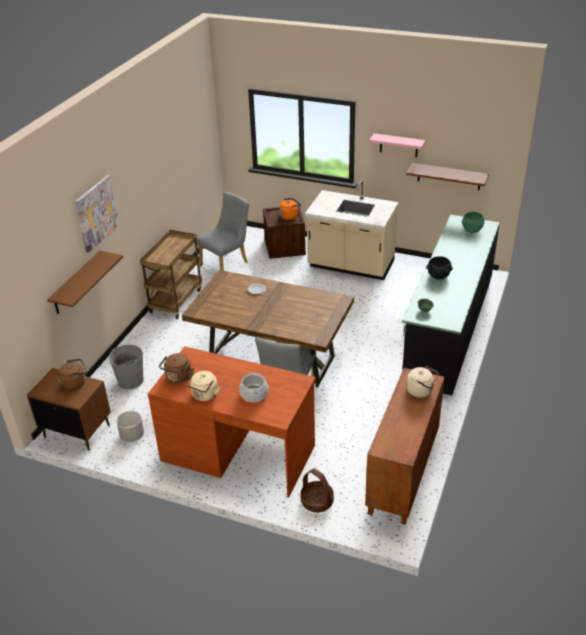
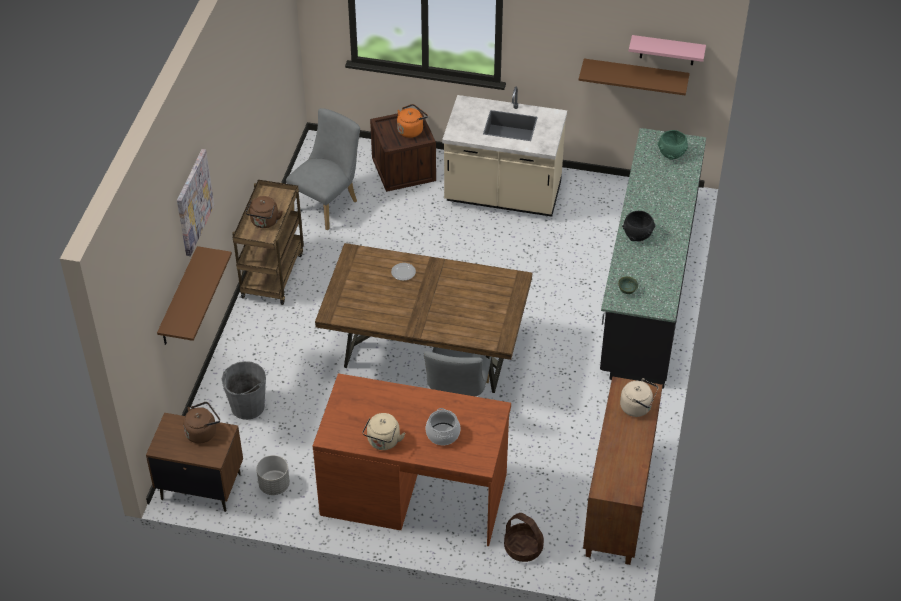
camera: 10 degrees left, 10 degrees up
brown kettle [159,353,194,383] -> brown kettle moved to [246,196,283,228]
pink shelf [369,133,426,157] -> pink shelf moved to [629,35,706,65]

